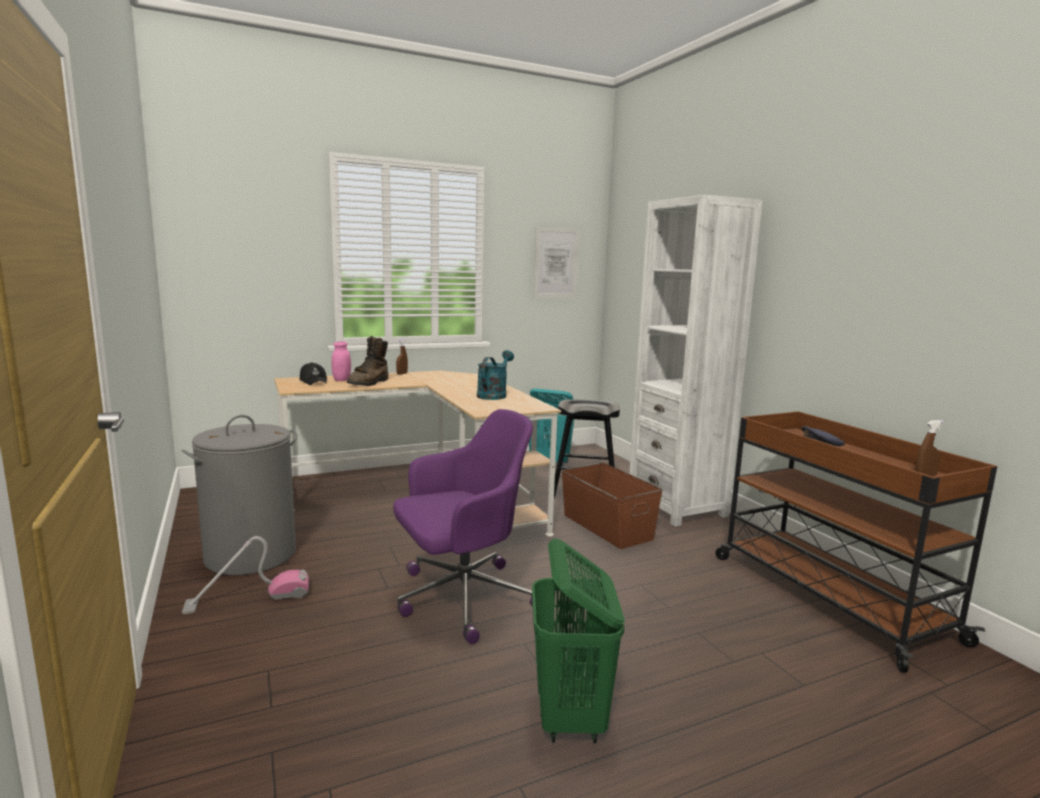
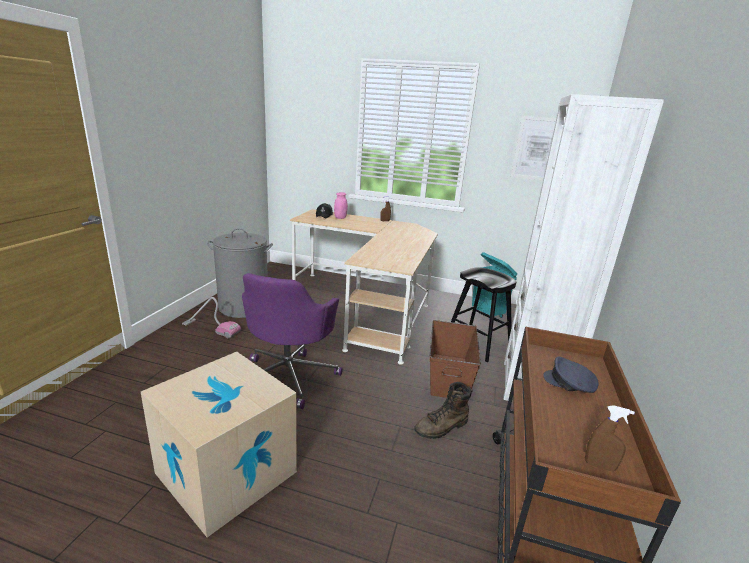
camera: 40 degrees right, 10 degrees up
brown boot [347,336,388,386] -> brown boot moved to [414,382,473,439]
purple office chair [393,409,533,644] -> purple office chair turned 90 degrees clockwise [242,273,343,409]
turquoise watering can [477,350,514,400] -> none
green laundry basket [532,538,625,743] -> cardboard box [141,352,297,537]

